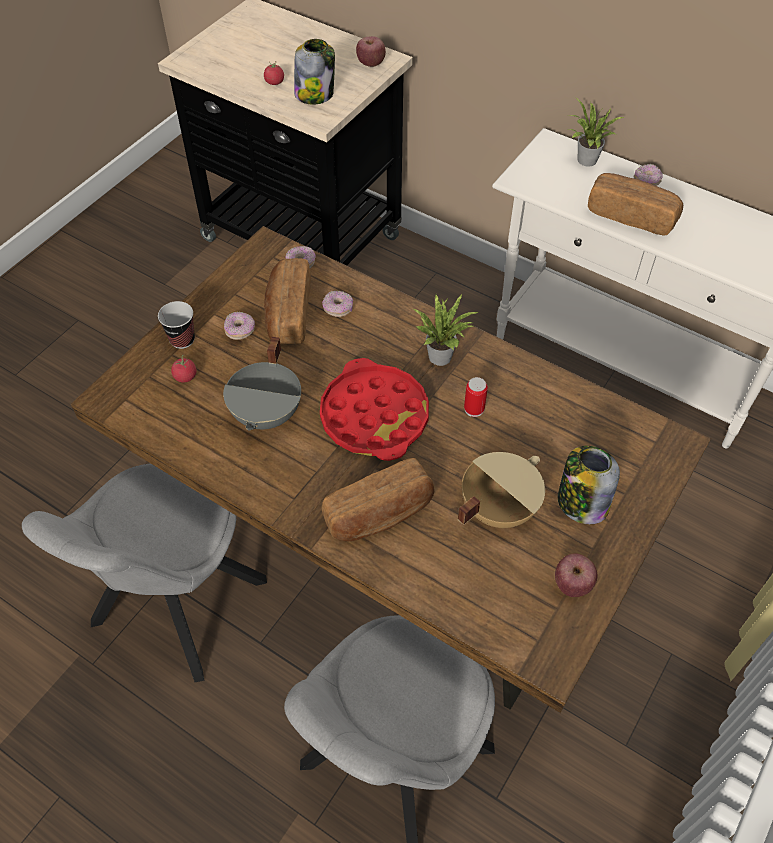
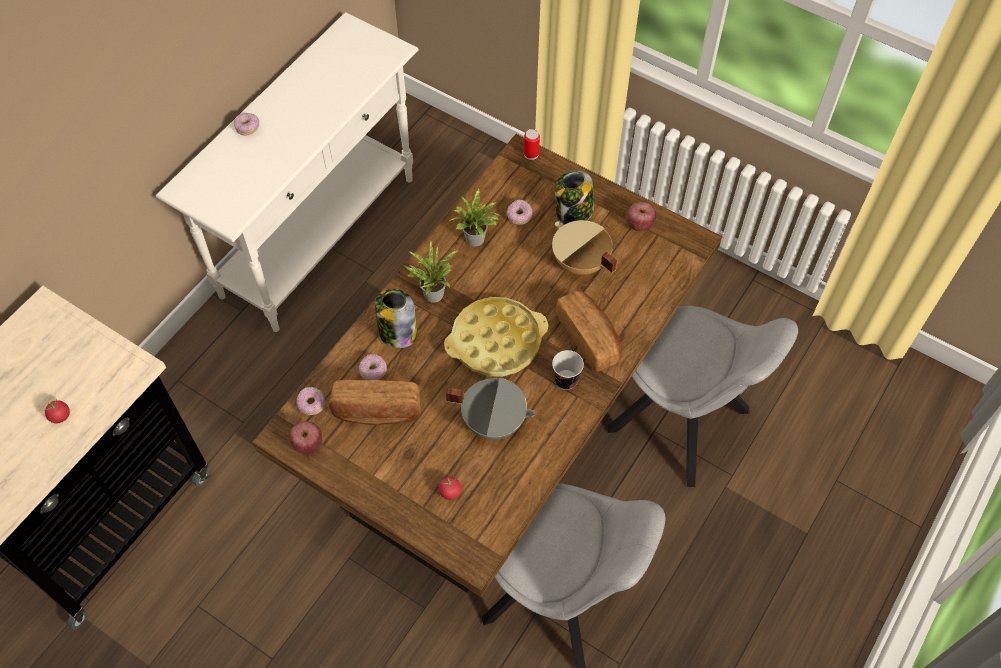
camera: 90 degrees left, 5 degrees up
cup [158,301,195,349] -> cup moved to [552,350,584,390]
donut [224,312,255,340] -> donut moved to [506,200,533,225]
jar [294,39,335,105] -> jar moved to [375,289,417,348]
red tray [320,358,429,461] -> yellow tray [444,297,549,377]
apple [356,36,386,67] -> apple moved to [289,421,322,454]
can [464,377,488,417] -> can moved to [524,129,540,160]
potted plant [568,98,625,167] -> potted plant moved to [450,188,501,246]
bread [588,173,683,236] -> none

